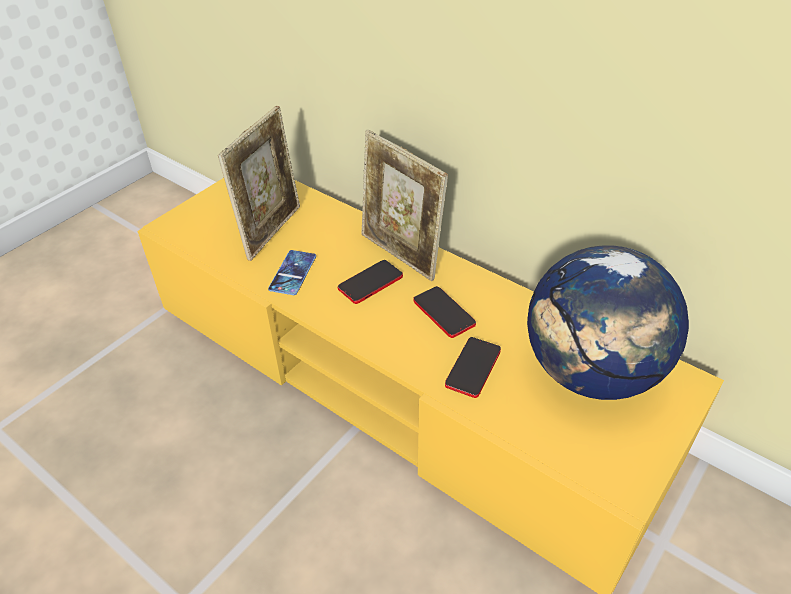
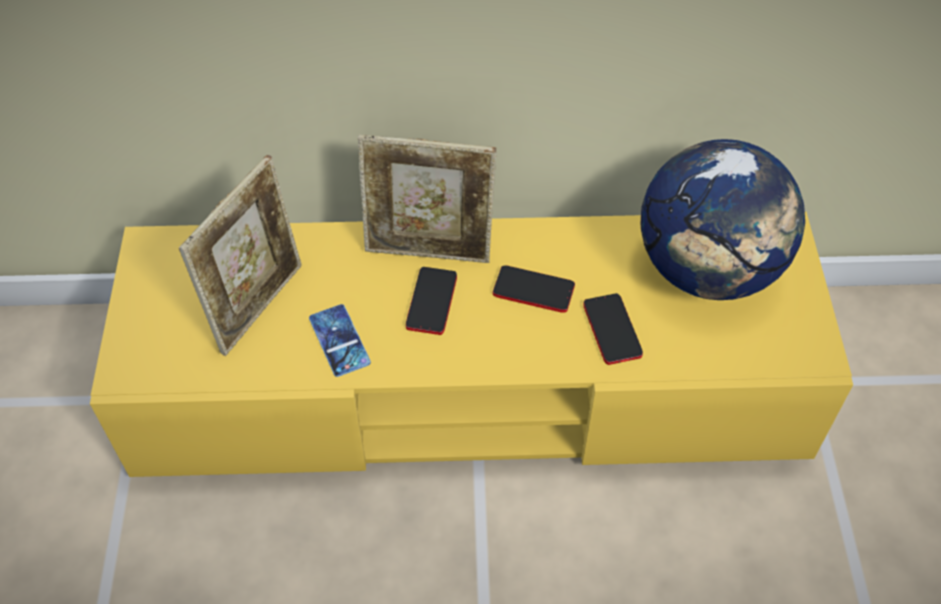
camera: 40 degrees left, 10 degrees up
picture frame [218,106,300,261] -> picture frame turned 45 degrees clockwise [179,155,302,356]

